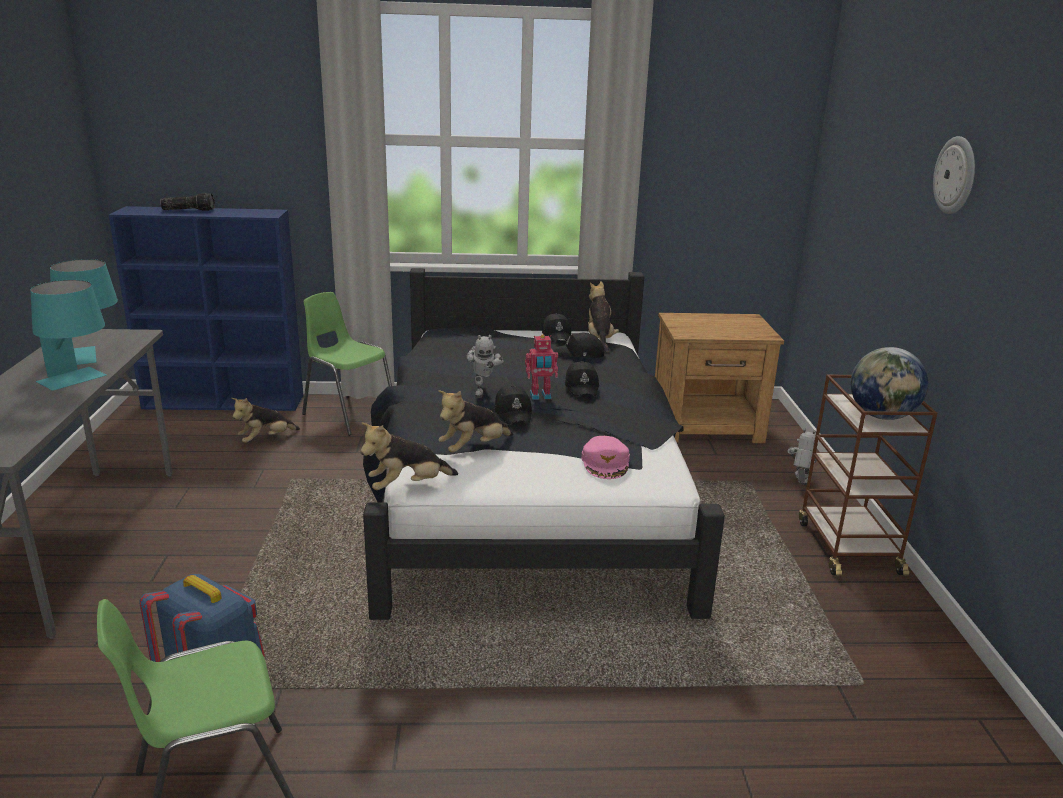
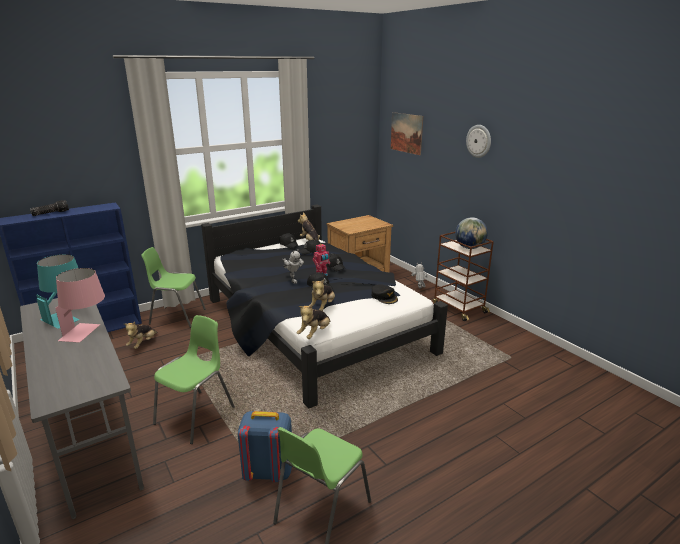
camera: 30 degrees left, 0 degrees up
turquoise table lamp [30,280,106,391] -> pink table lamp [55,268,105,342]
pink cap [581,436,630,479] -> black cap [371,284,398,304]
none -> green chair [153,315,235,444]
none -> picture [391,112,423,155]

